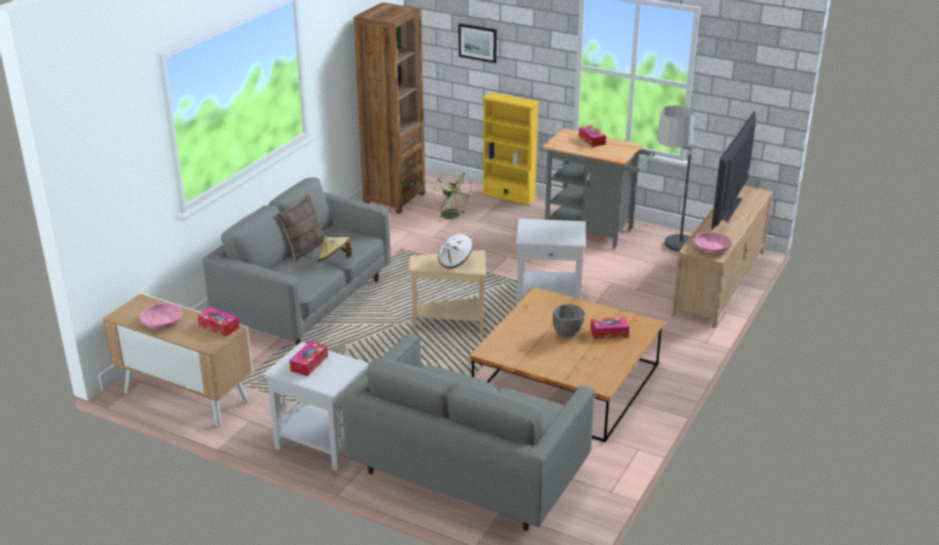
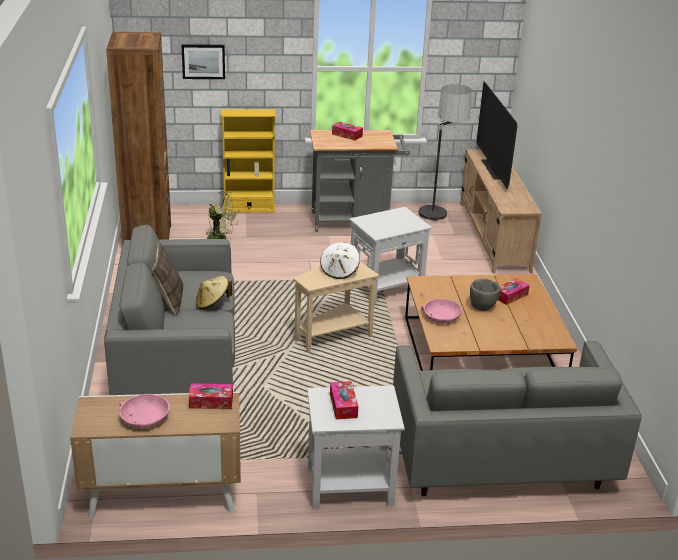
camera: 35 degrees left, 0 degrees up
pink bowl [694,232,732,254] -> pink bowl moved to [421,299,462,323]

